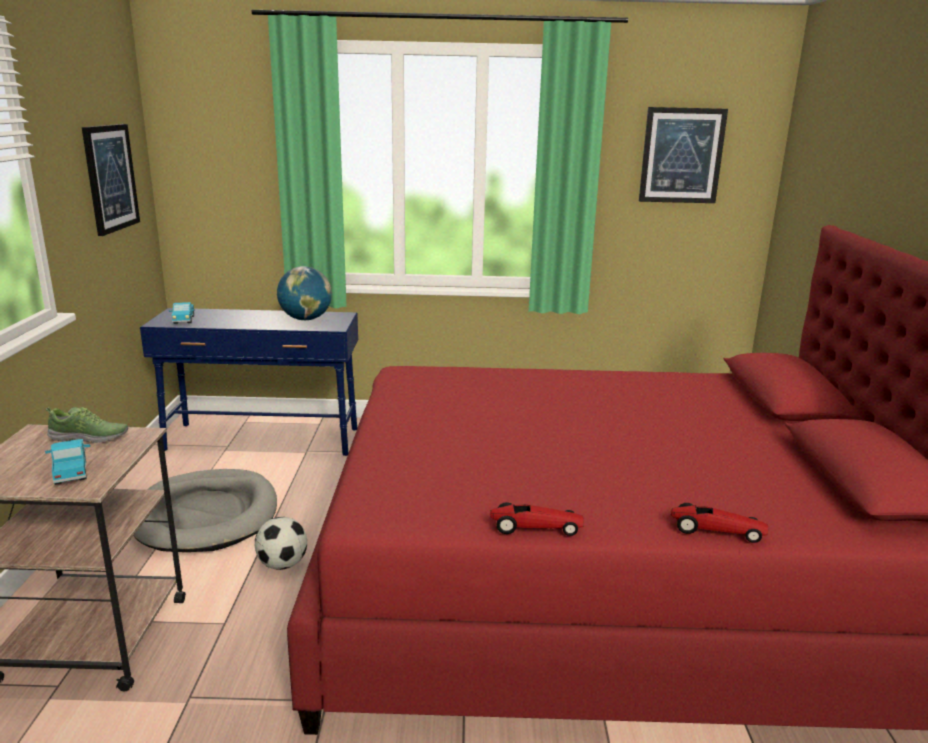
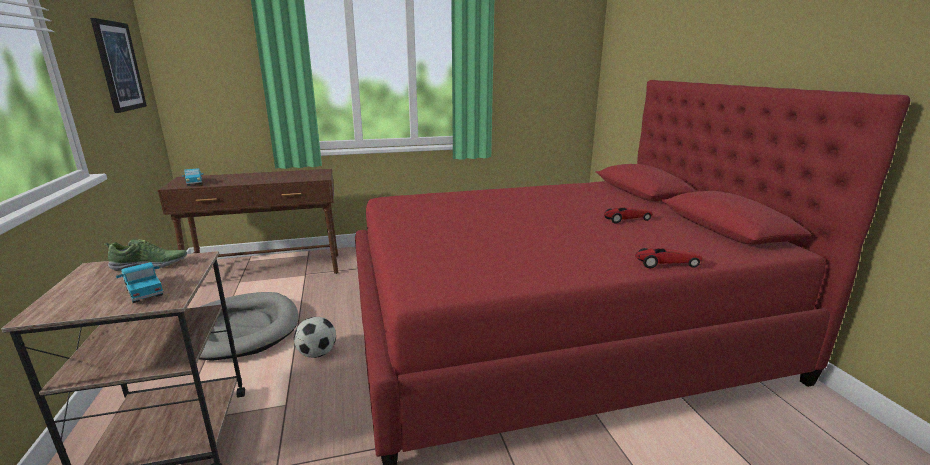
camera: 15 degrees left, 0 degrees up
blue console table [140,308,358,456] -> brown console table [158,169,338,274]
globe [277,266,332,320] -> none
toy car [490,502,584,536] -> toy car moved to [604,208,653,224]
picture [639,107,728,203] -> none

